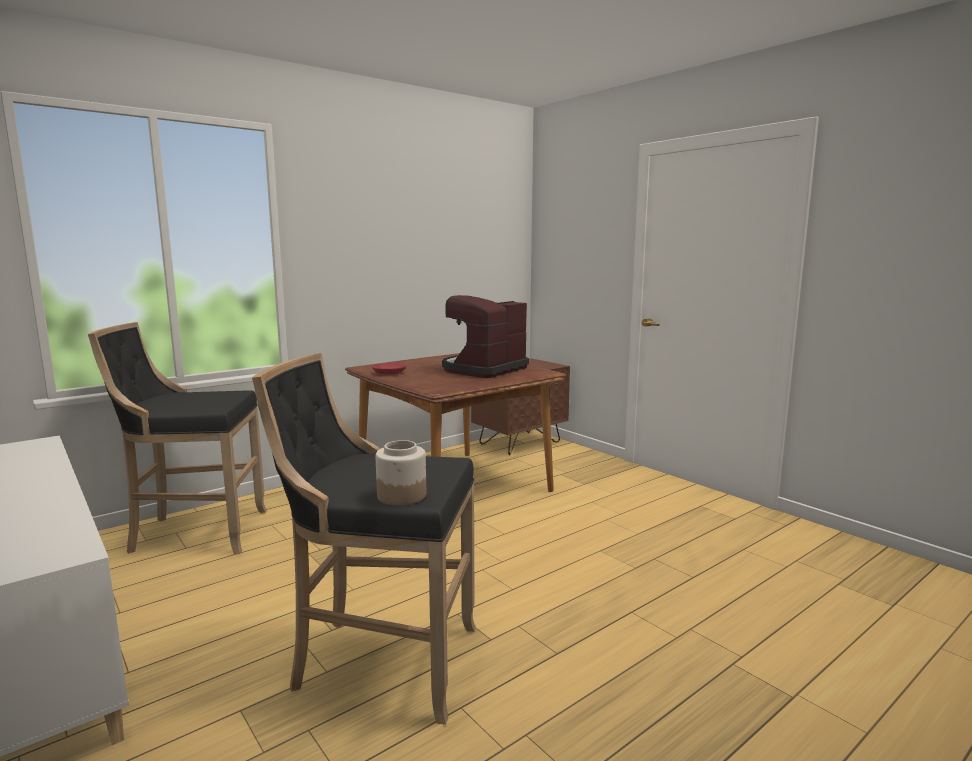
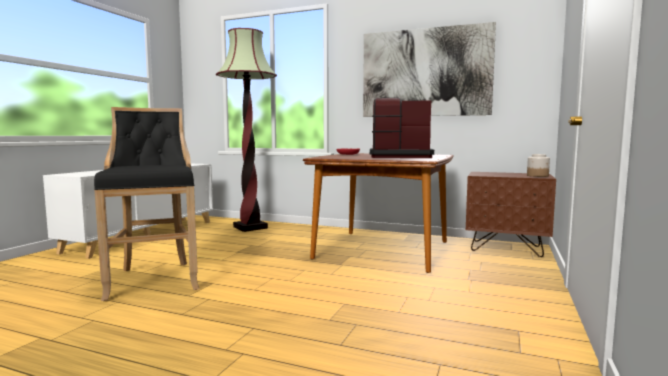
camera: 60 degrees right, 5 degrees down
black stool [88,322,267,554] -> floor lamp [216,28,277,232]
jar [376,440,426,506] -> jar moved to [527,154,550,177]
none -> picture [363,22,496,117]

